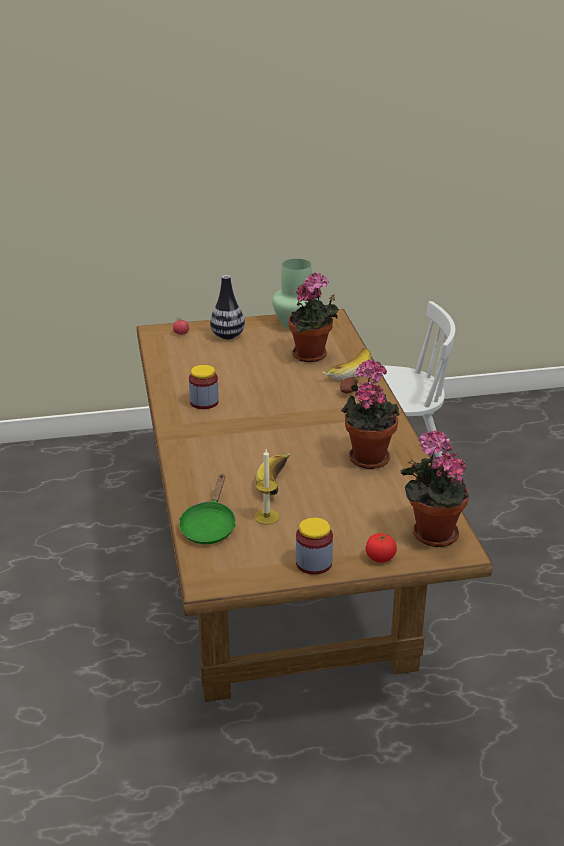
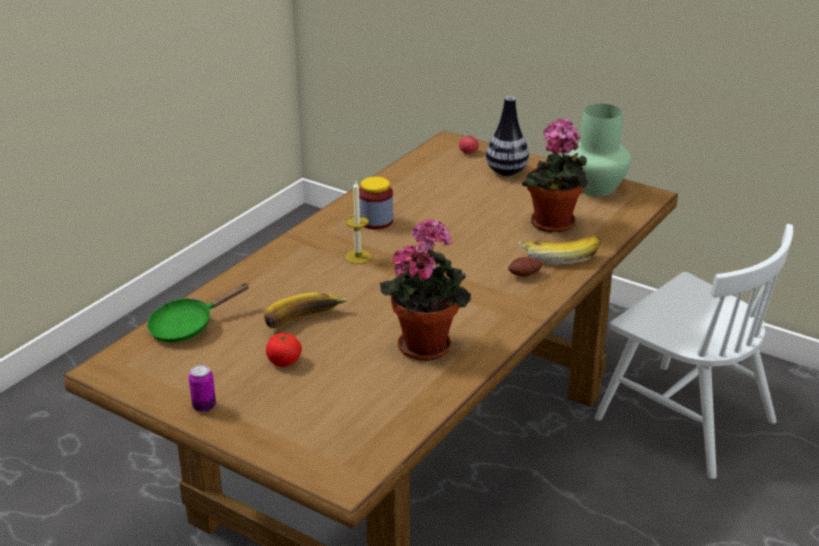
camera: 45 degrees right, 0 degrees up
candle [255,449,279,525] -> candle moved to [345,181,371,264]
jar [296,517,333,575] -> can [189,365,216,412]
tomato [365,533,397,563] -> tomato moved to [266,333,302,367]
potted plant [400,430,469,547] -> none

